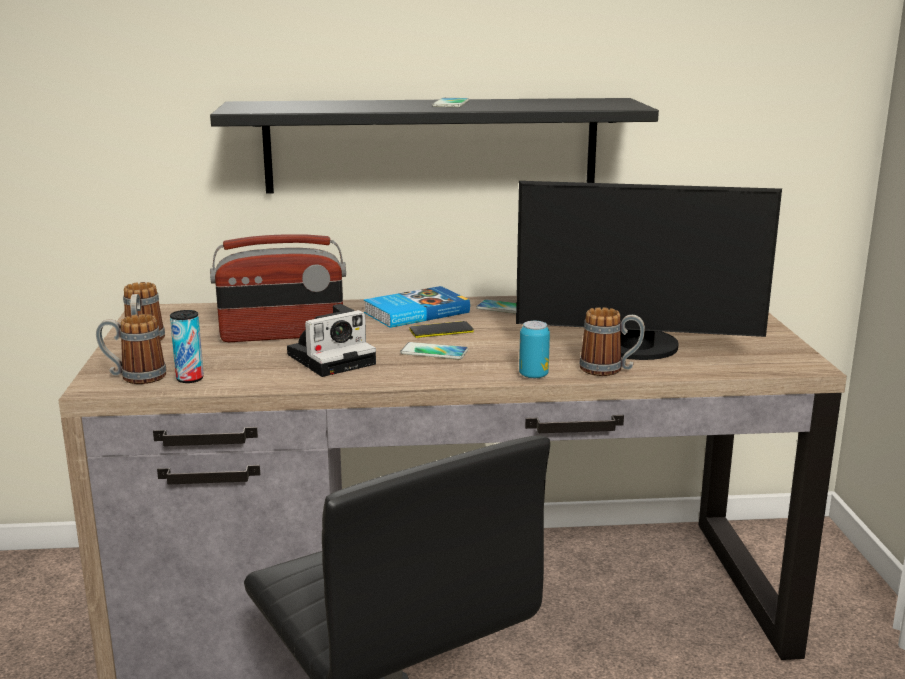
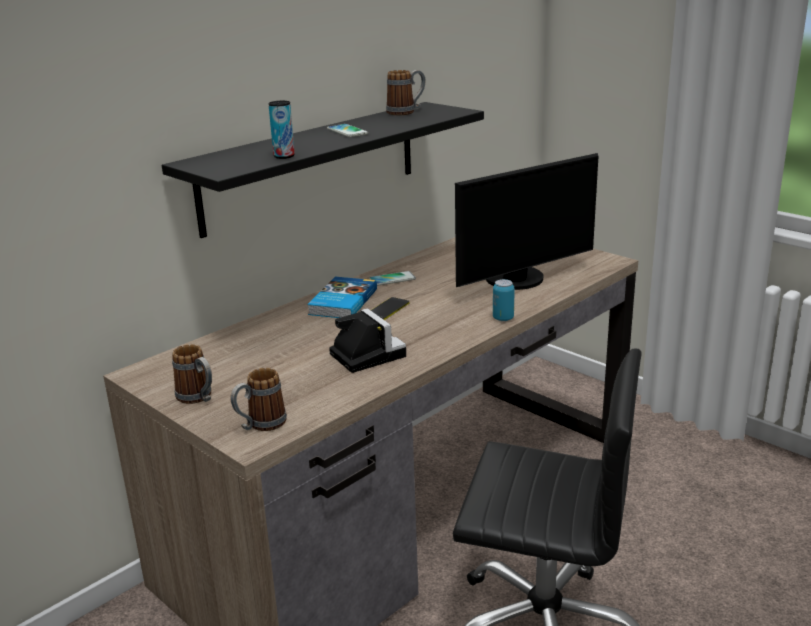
camera: 40 degrees left, 5 degrees up
can [170,310,204,383] -> can moved to [268,101,295,159]
radio [210,234,346,342] -> none
camera [287,304,376,377] -> camera turned 45 degrees counterclockwise [329,308,406,373]
phone [400,342,468,360] -> none
mug [579,307,645,376] -> mug moved to [386,70,425,116]

